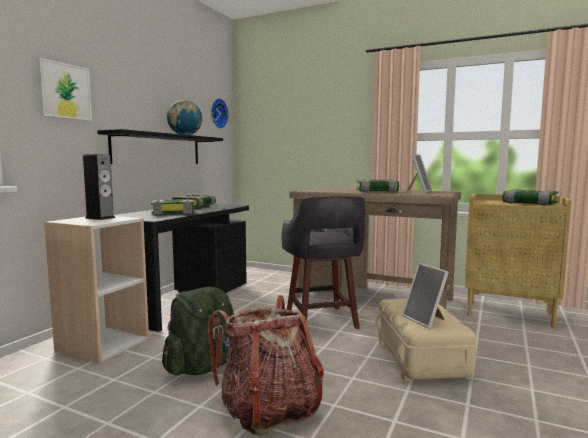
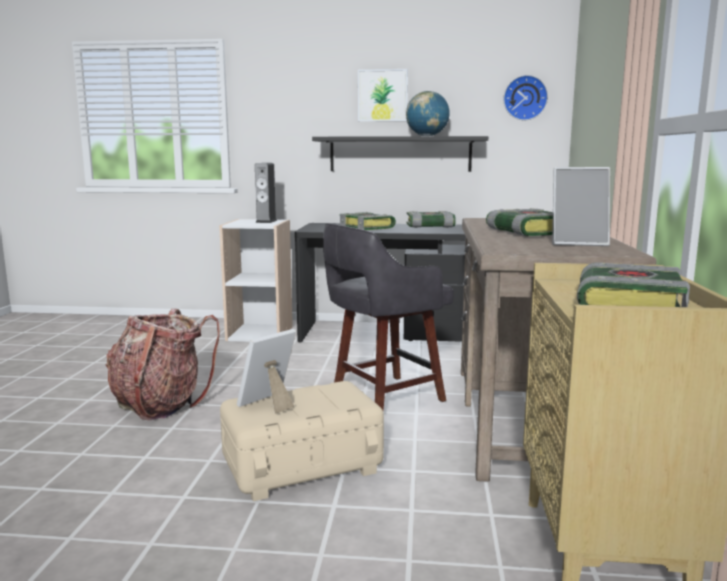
camera: 70 degrees right, 5 degrees up
picture [37,58,92,121] -> picture moved to [358,69,408,121]
green backpack [162,287,234,376] -> none

